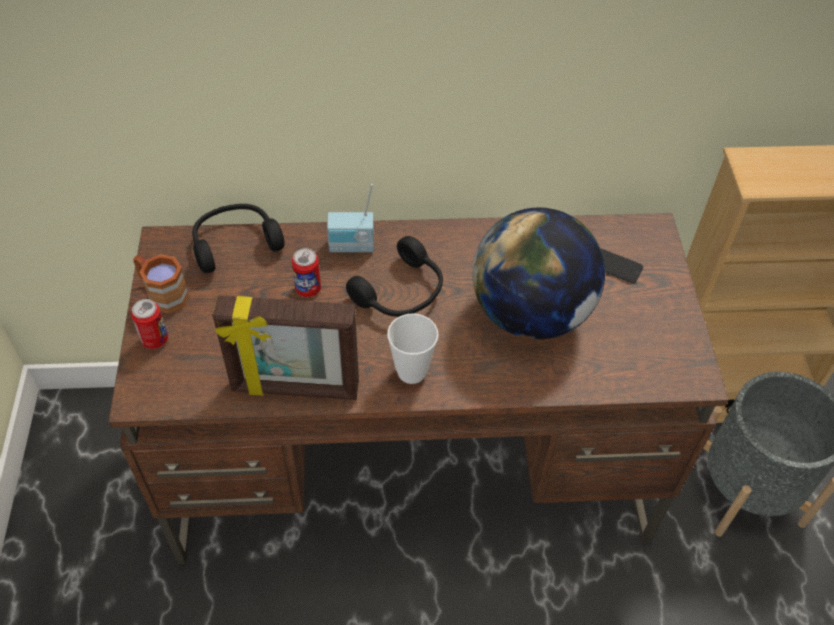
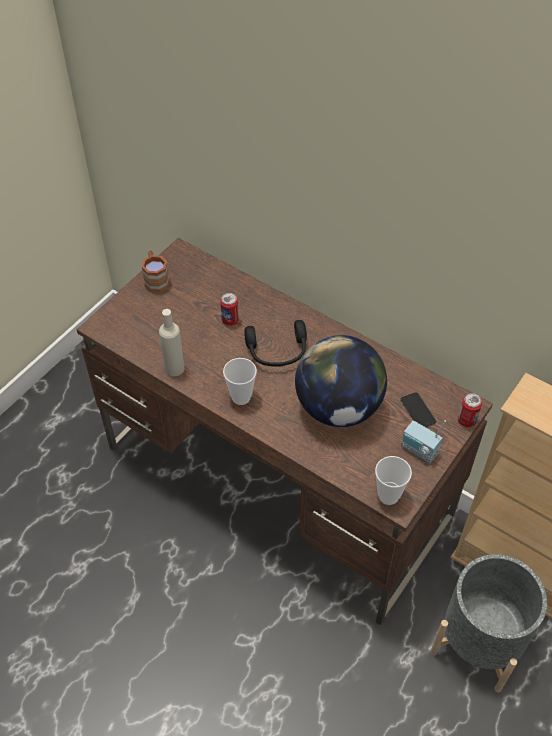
camera: 40 degrees right, 0 degrees up
can [131,299,168,349] -> can moved to [458,393,482,427]
black headphones [192,204,284,273] -> none
picture frame [212,295,359,400] -> beige bottle [159,309,184,376]
radio [327,184,374,252] -> radio moved to [401,420,446,463]
none -> cup [375,456,412,505]

